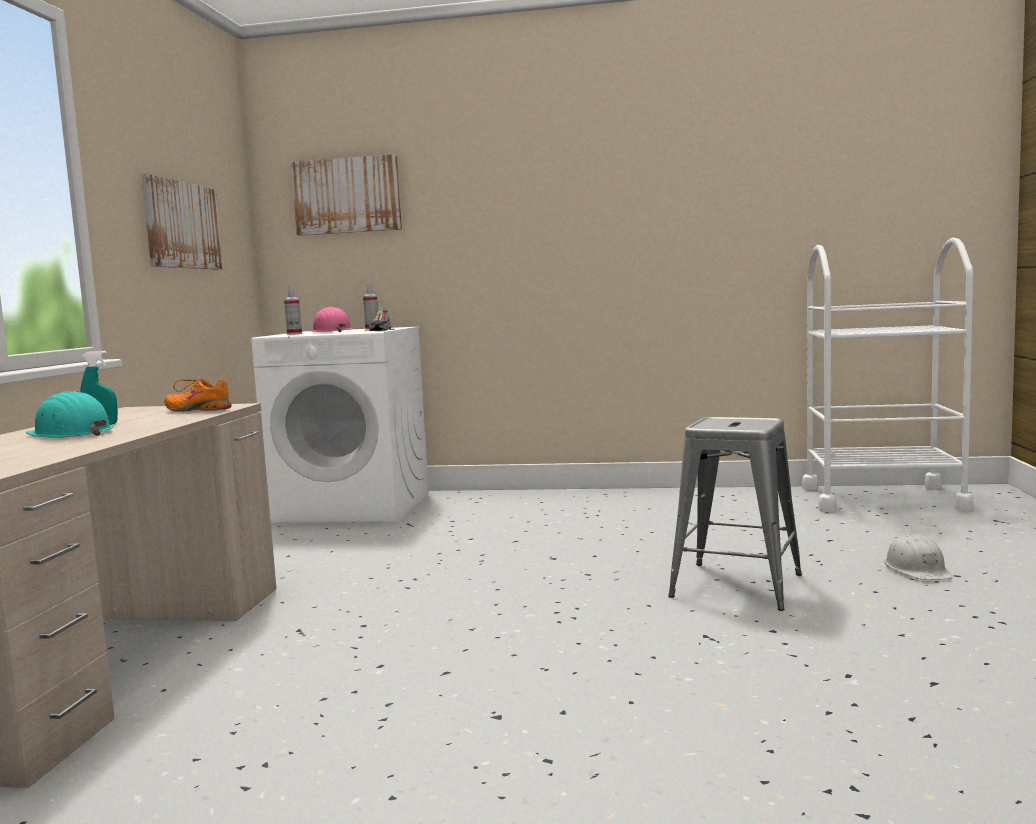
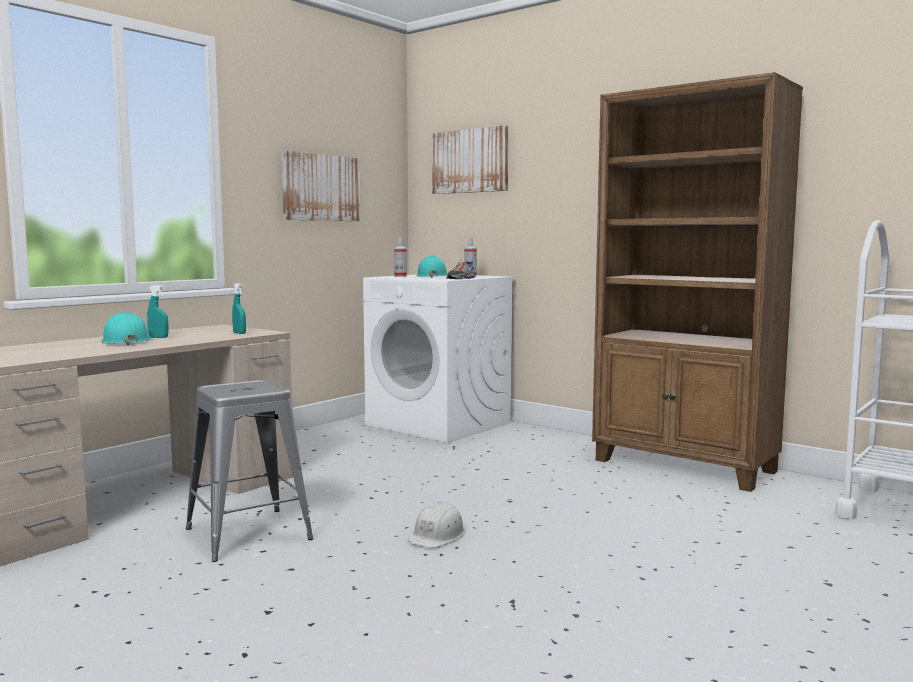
camera: 30 degrees right, 0 degrees up
orange shoe [164,379,232,412] -> turquoise spray bottle [232,283,246,334]
pink hard hat [311,307,353,332] -> turquoise hard hat [416,256,447,278]
grey stool [668,417,802,611] -> grey stool moved to [186,380,314,562]
white hard hat [884,533,952,580] -> white hard hat moved to [408,501,465,548]
none -> brown bookcase [592,72,803,492]

